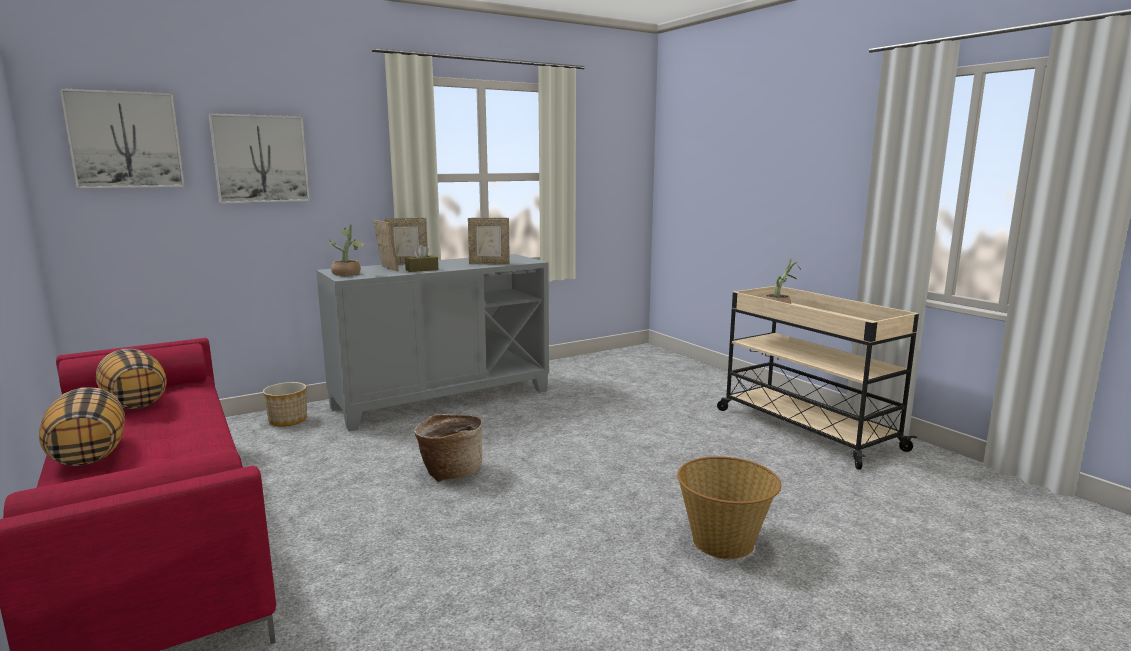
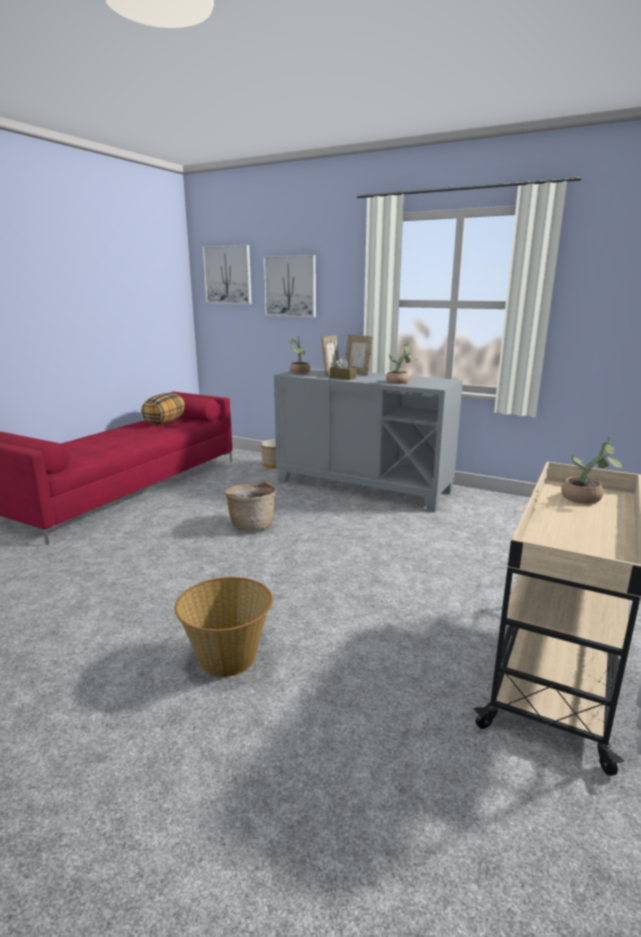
camera: 60 degrees right, 5 degrees up
pillow [39,387,125,466] -> none
picture frame [468,218,510,264] -> potted plant [386,342,417,384]

